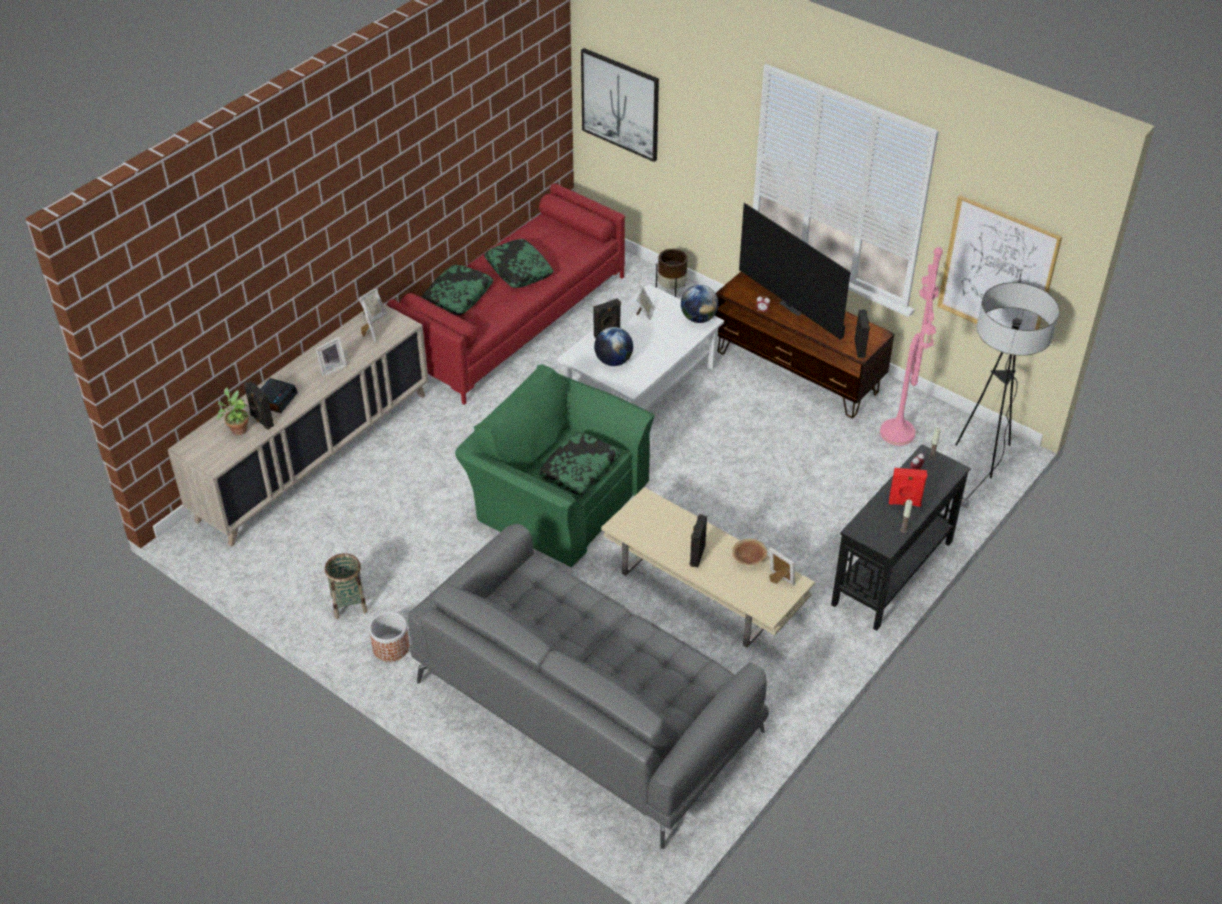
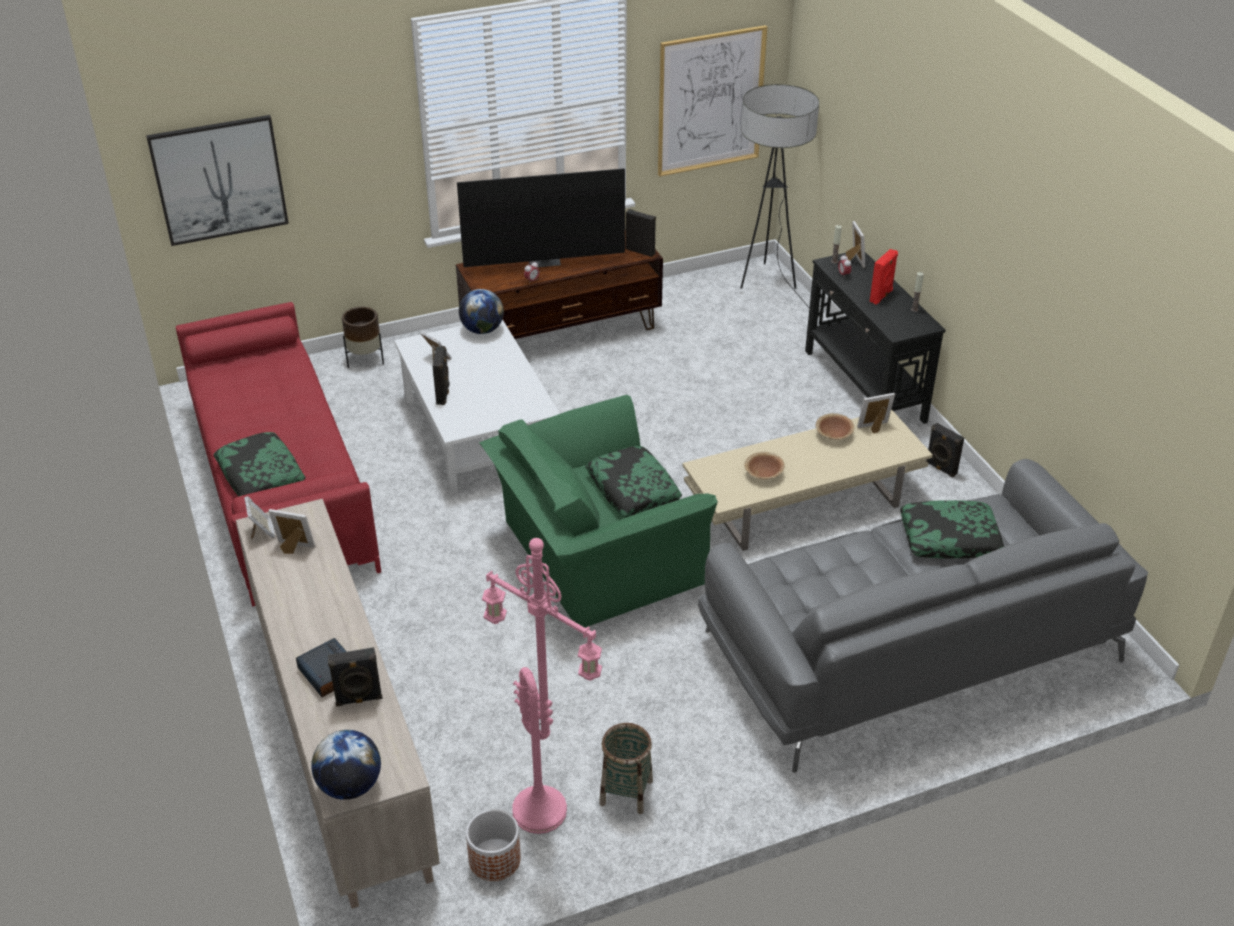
camera: 60 degrees left, 5 degrees down
potted plant [216,388,250,435] -> none
picture frame [316,337,347,377] -> picture frame moved to [846,221,865,268]
planter [369,612,409,662] -> planter moved to [466,809,521,881]
pillow [484,239,554,288] -> pillow moved to [900,500,1004,558]
globe [594,327,633,366] -> globe moved to [311,730,381,800]
black speaker [690,514,707,567] -> black speaker moved to [926,423,964,478]
pink floor lamp [880,247,943,446] -> pink floor lamp moved to [482,538,602,834]
none -> brown bowl [744,452,785,480]

